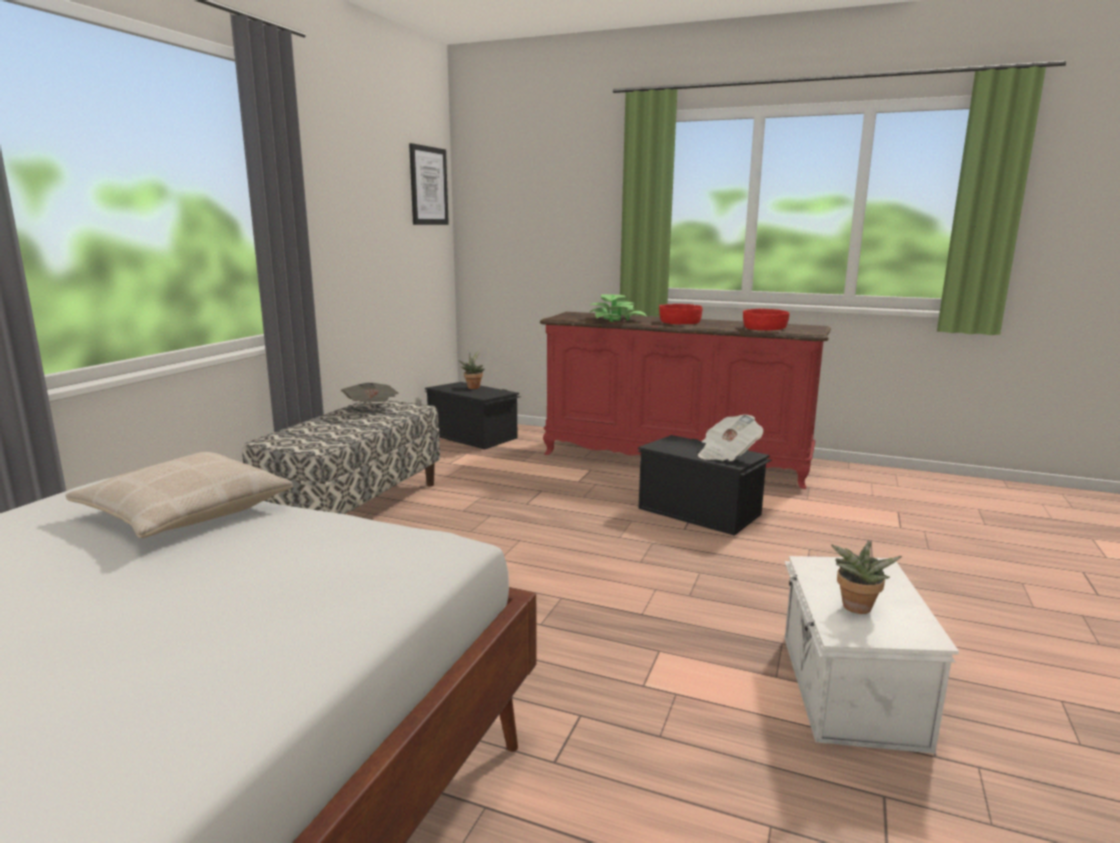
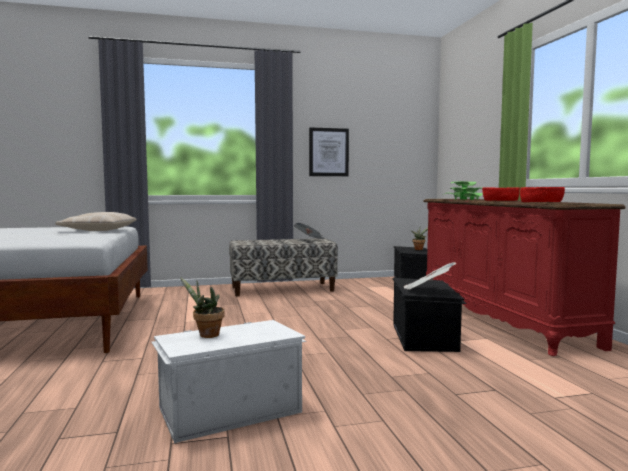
camera: 55 degrees right, 10 degrees down
picture [409,143,449,225] -> picture moved to [309,127,349,176]

